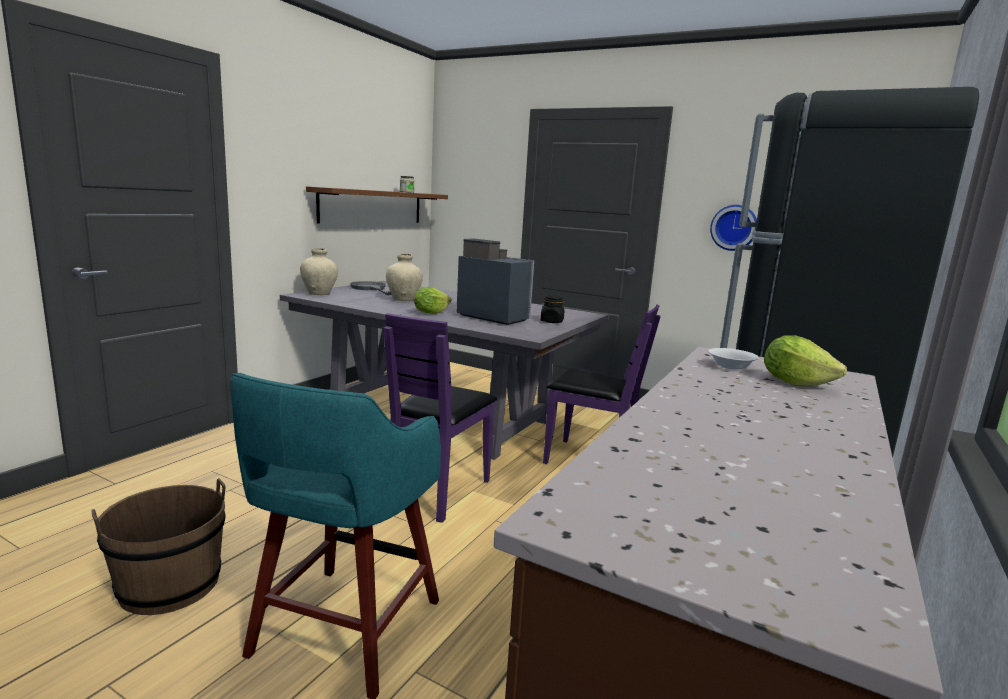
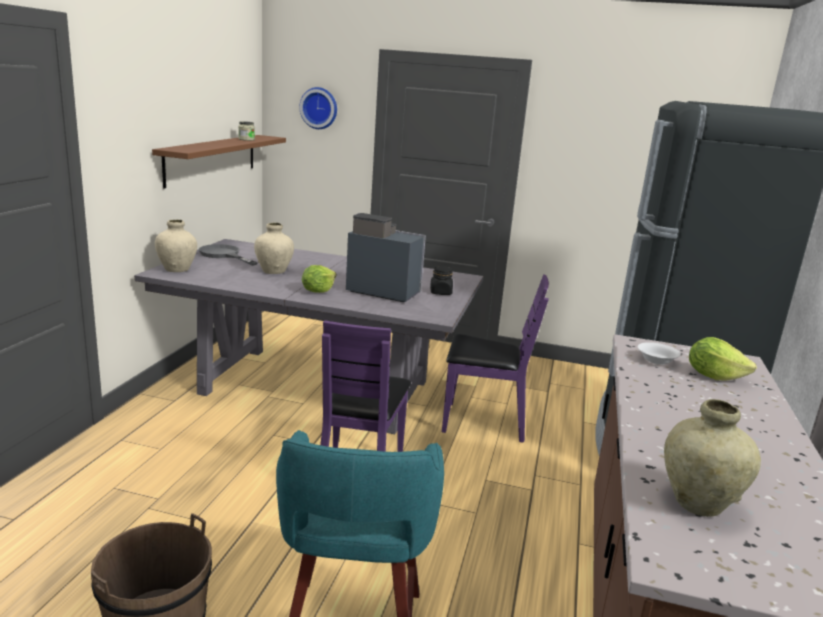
camera: 15 degrees left, 5 degrees up
wall clock [710,205,757,251] -> wall clock moved to [299,87,337,129]
none -> beige vase [664,399,761,517]

